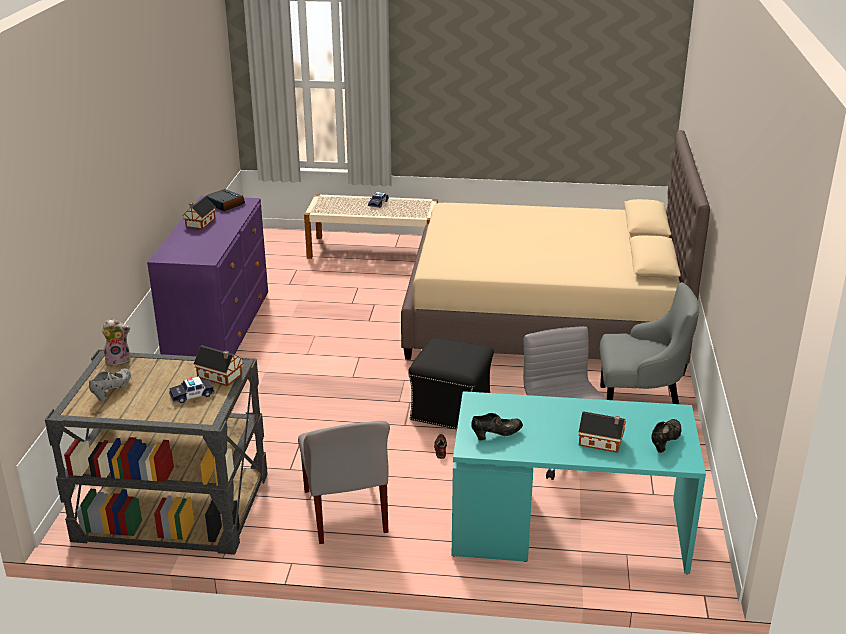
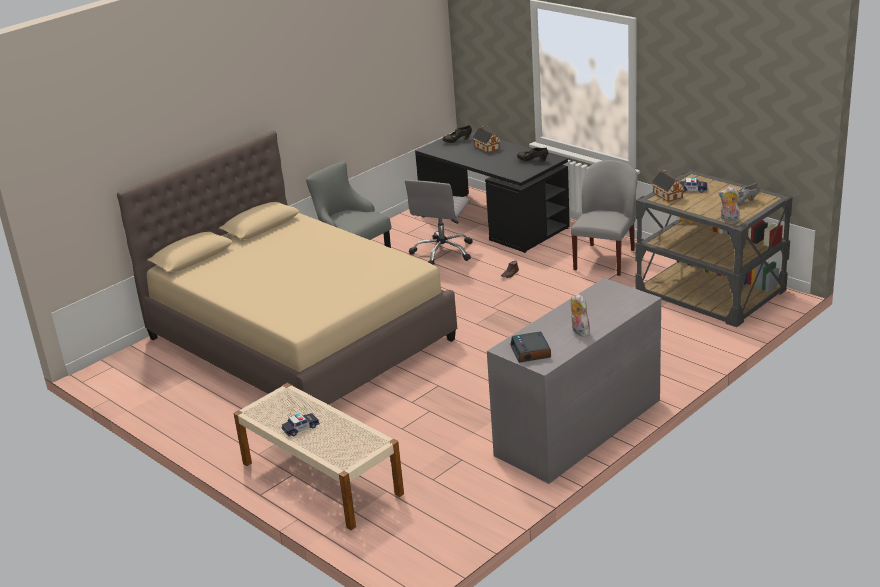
camera: 140 degrees left, 0 degrees up
purple dresser [147,196,268,356] -> grey dresser [487,278,661,484]
toy house [183,196,216,229] -> plush toy [571,294,590,337]
black ottoman [408,338,494,429] -> none
turquoise desk [452,391,706,574] -> black desk [415,132,570,253]

